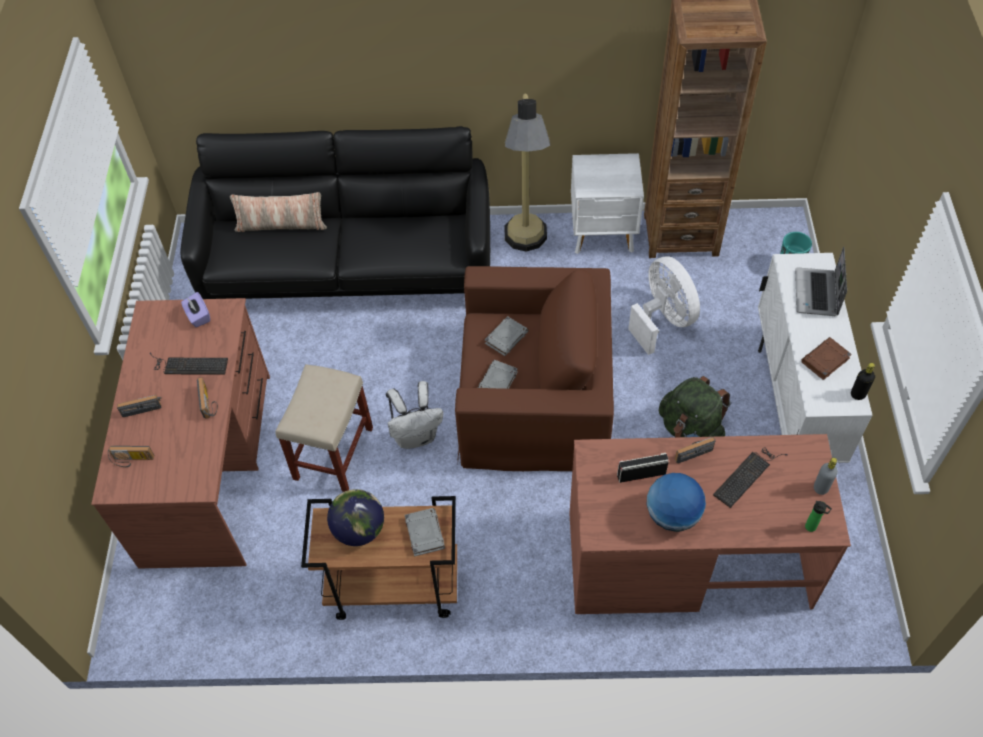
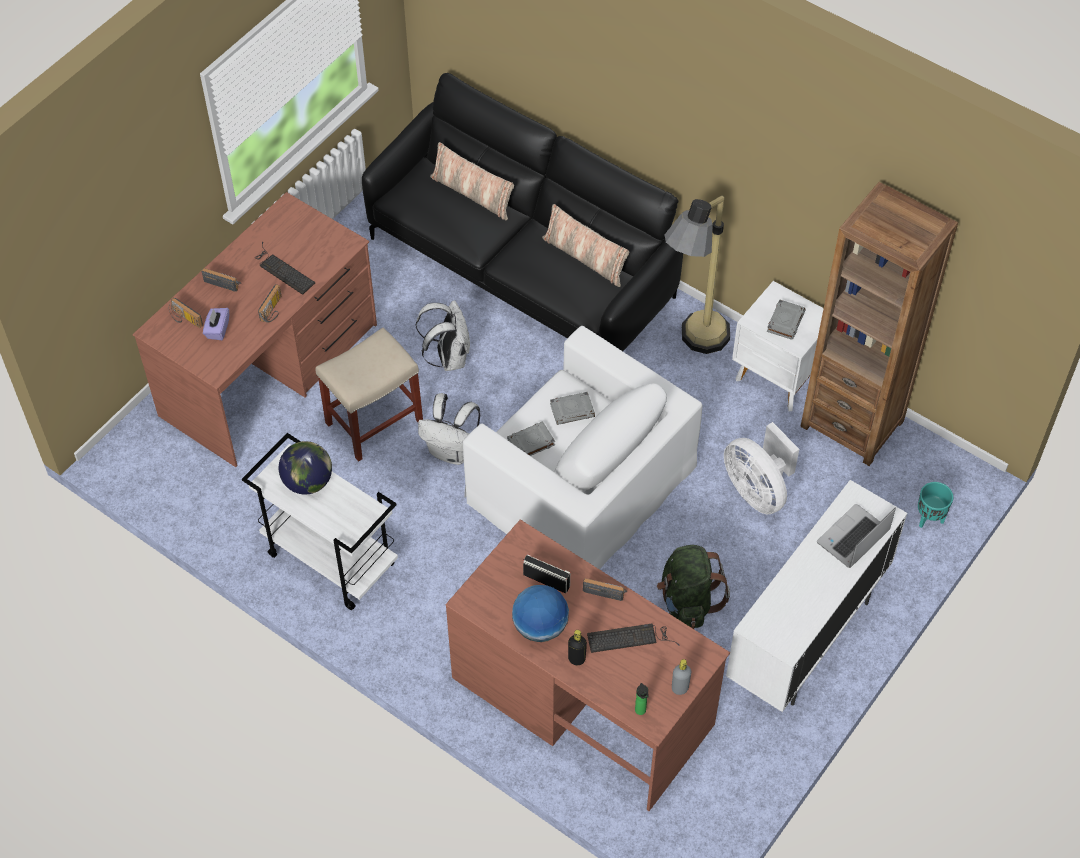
camera: 35 degrees right, 0 degrees up
purple tissue box [181,292,210,327] -> purple tissue box moved to [203,308,229,340]
brown cart [301,496,457,620] -> white cart [242,433,398,610]
grey book [405,508,445,556] -> grey book moved to [767,299,806,340]
brown armchair [455,266,614,471] -> white armchair [463,326,703,569]
white fan [628,256,700,355] -> white fan turned 135 degrees clockwise [724,422,799,514]
brown book [801,337,852,380] -> none
black bottle [851,363,875,400] -> black bottle moved to [568,630,587,665]
none -> white backpack [416,300,470,371]
none -> pillow [542,204,629,287]

